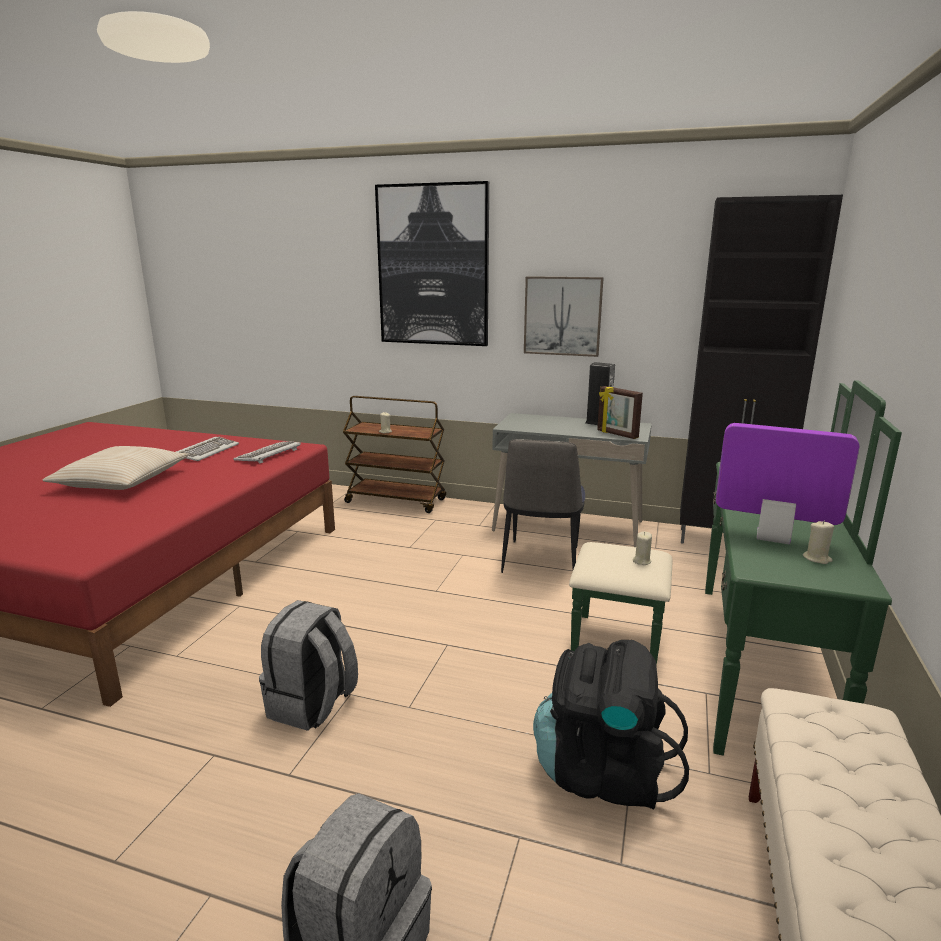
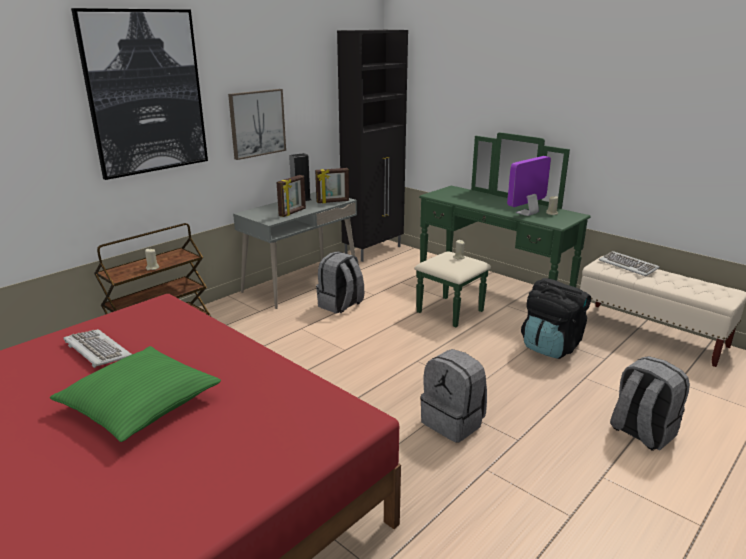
camera: 65 degrees left, 5 degrees up
beige pillow [43,446,189,490] -> green pillow [50,346,221,442]
keyboard [233,441,301,464] -> keyboard moved to [599,251,660,276]
chair [501,439,585,573] -> grey backpack [316,251,364,314]
none -> picture frame [277,175,306,217]

